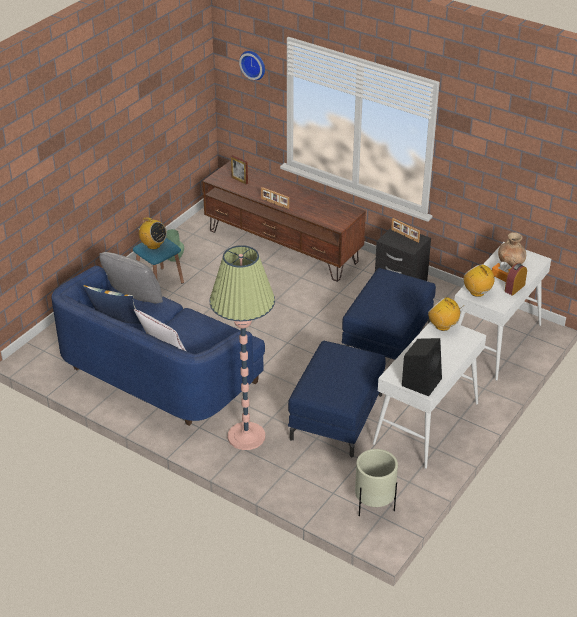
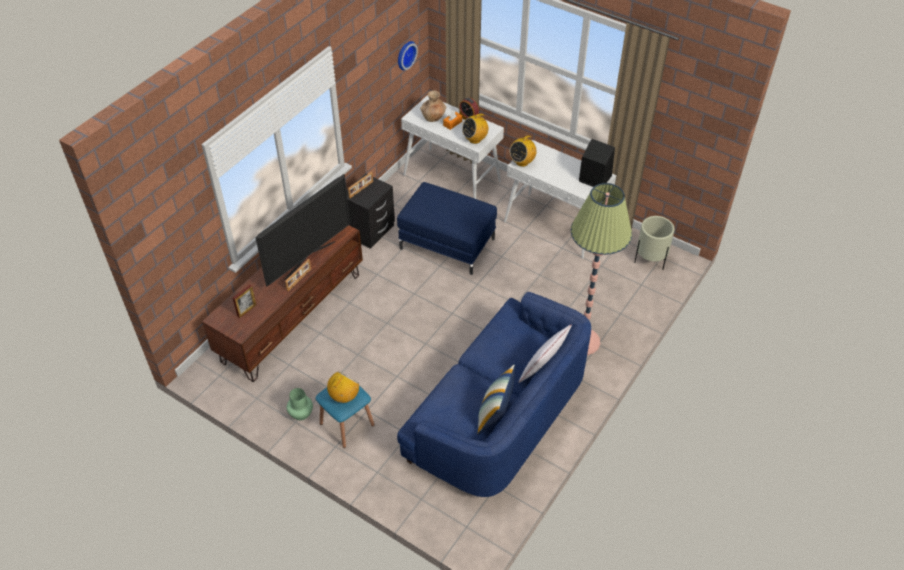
camera: 90 degrees left, 10 degrees up
grey pillow [99,252,163,303] -> none
wall clock [239,51,265,80] -> wall clock moved to [398,41,418,70]
blue ottoman [288,341,386,457] -> none
none -> television [255,174,350,287]

